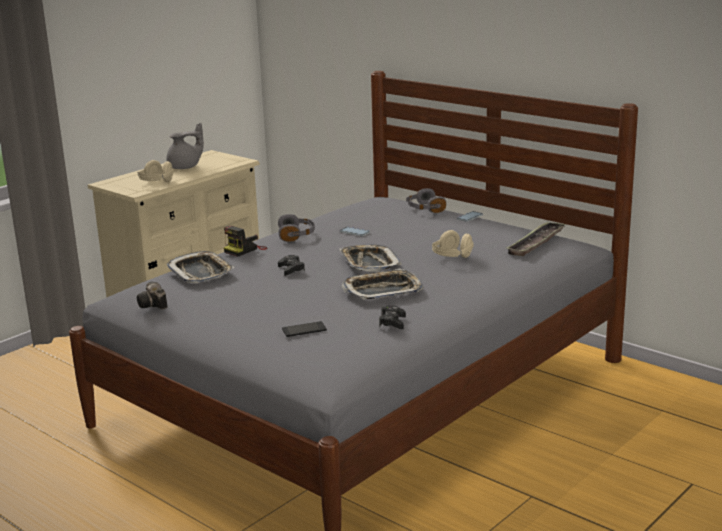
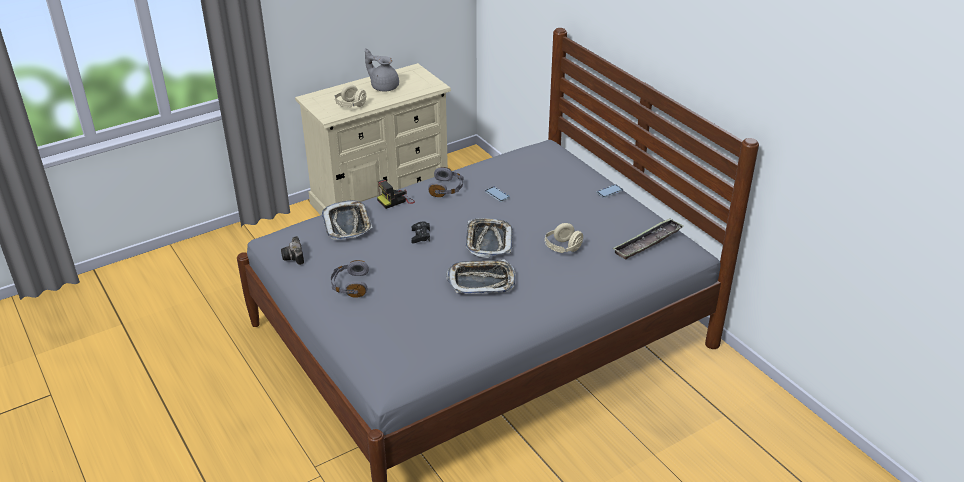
camera: 15 degrees right, 15 degrees up
grey teapot [166,123,204,169] -> grey teapot turned 135 degrees counterclockwise [365,48,399,92]
phone [282,321,327,337] -> none
black game controller [379,305,406,329] -> none
grey headphones [406,188,446,213] -> grey headphones moved to [331,260,369,297]

